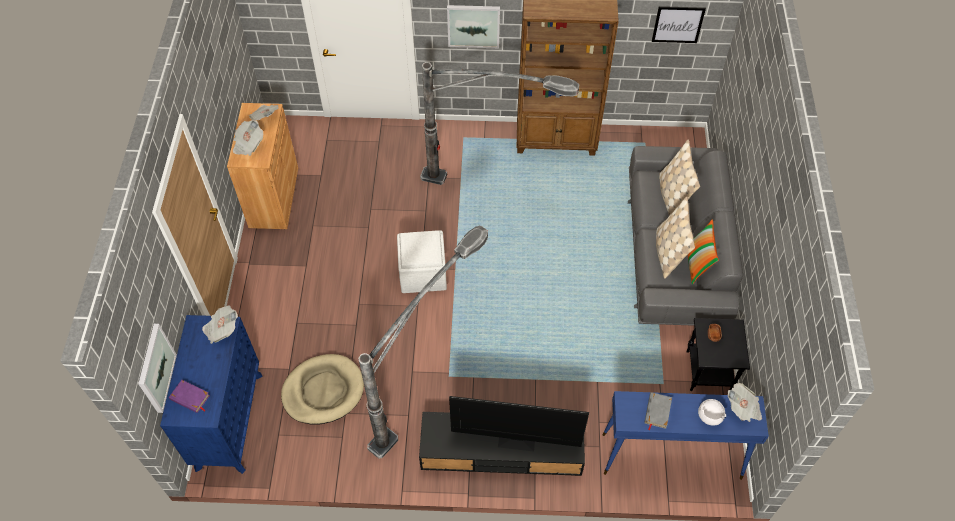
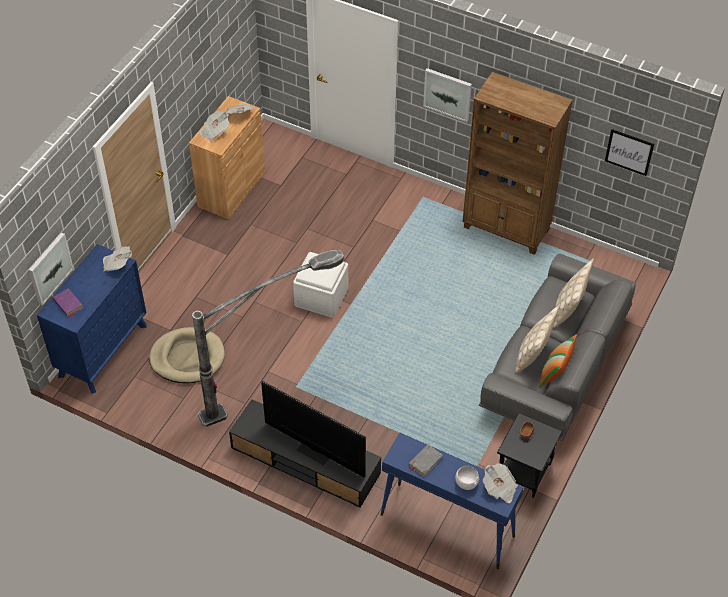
camera: 25 degrees right, 5 degrees down
floor lamp [420,62,580,185] -> none

